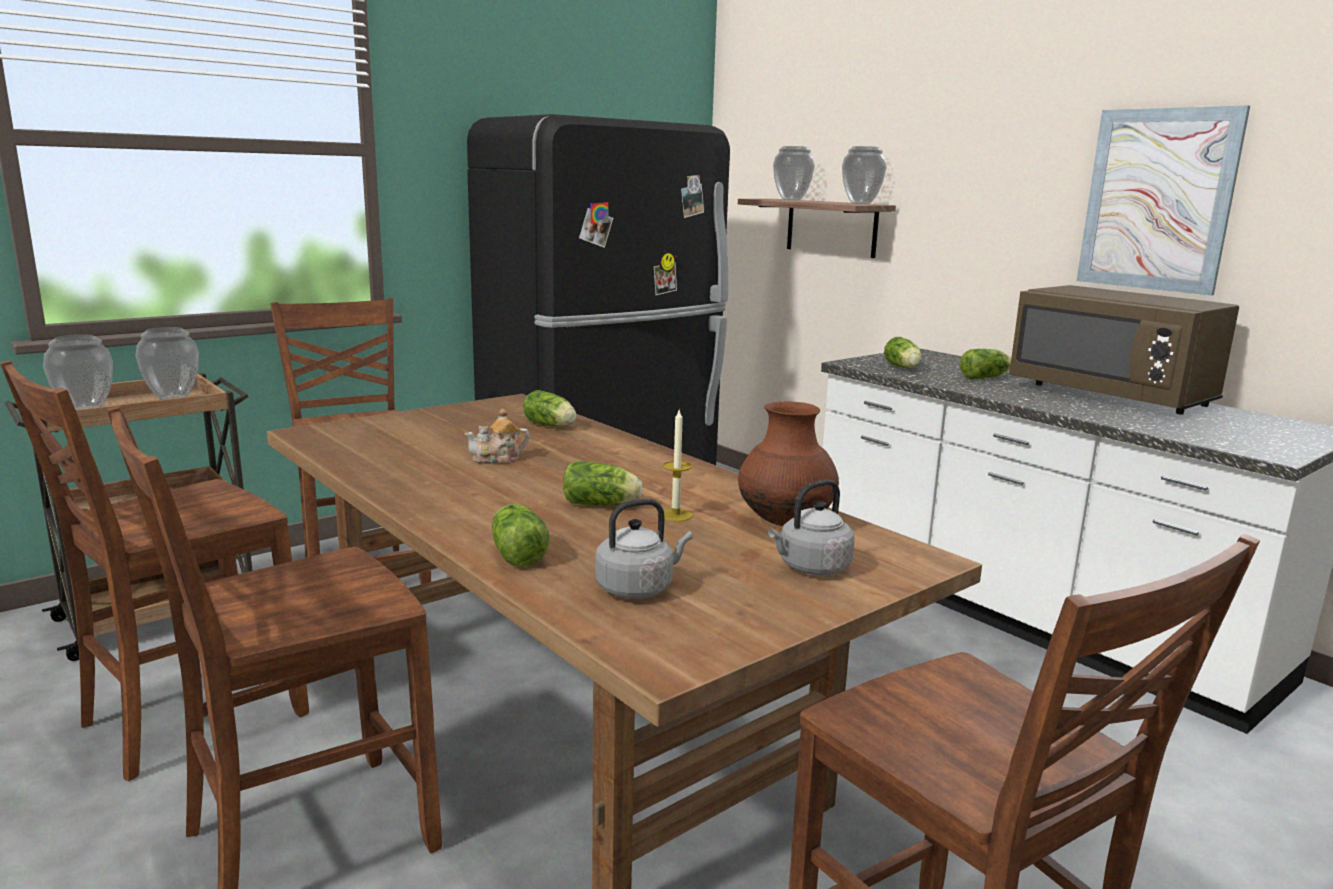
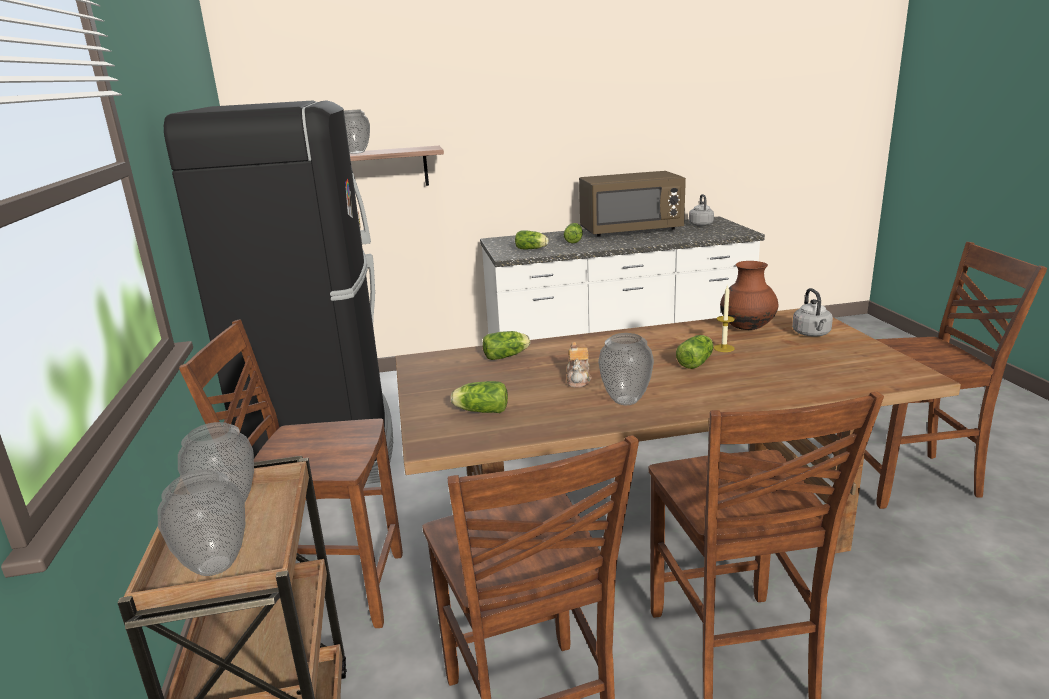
camera: 60 degrees left, 5 degrees up
lettuce [492,504,550,567] -> lettuce moved to [451,381,508,413]
grey kettle [595,499,693,599] -> grey kettle moved to [689,194,714,226]
vase [842,146,887,204] -> vase moved to [598,333,654,405]
picture [1077,105,1250,296] -> none

